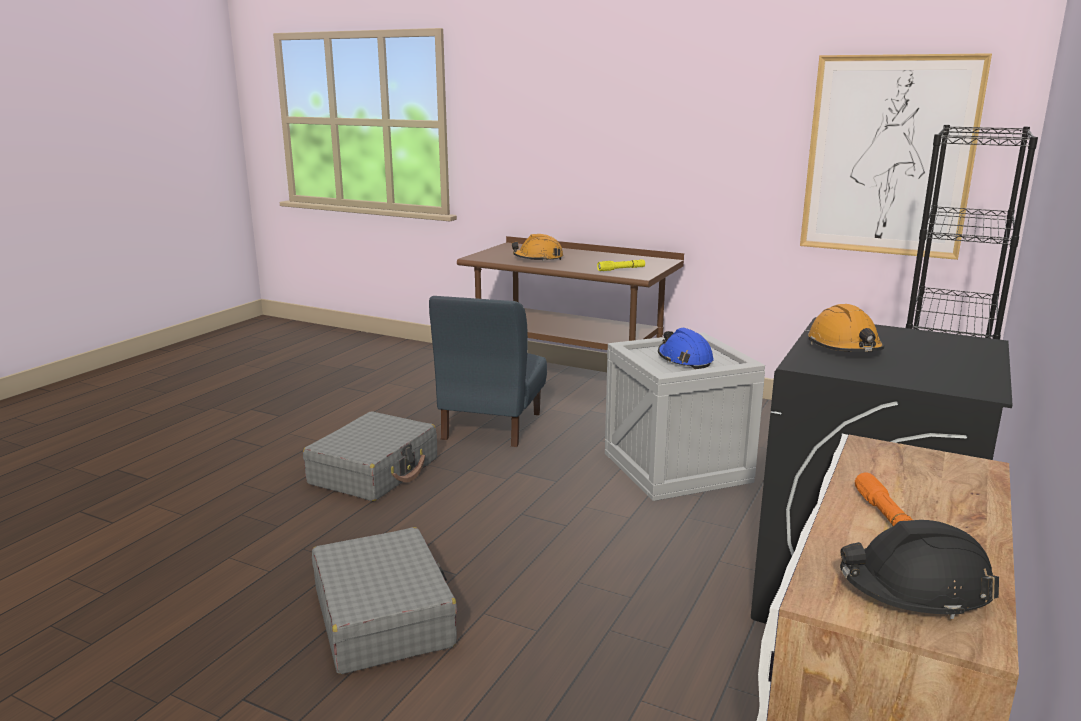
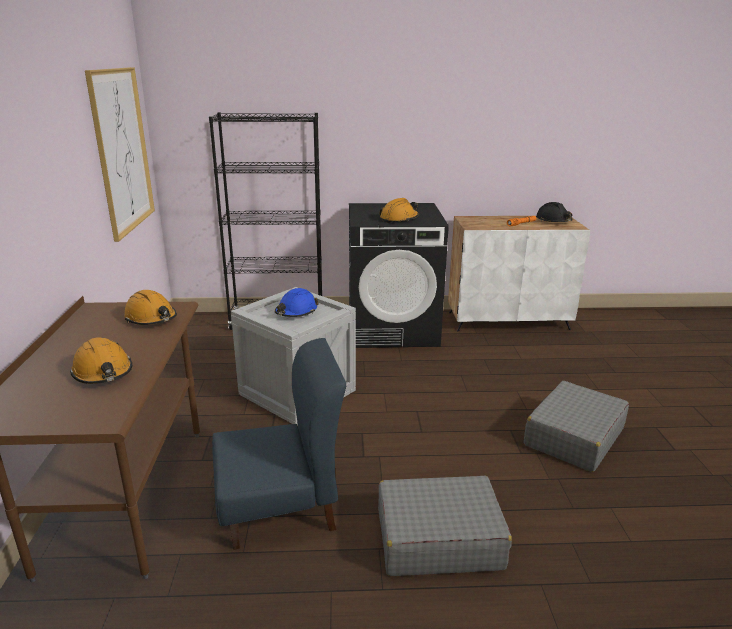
camera: 120 degrees left, 5 degrees up
yellow flashlight [597,259,645,271] -> orange hard hat [124,290,177,325]

